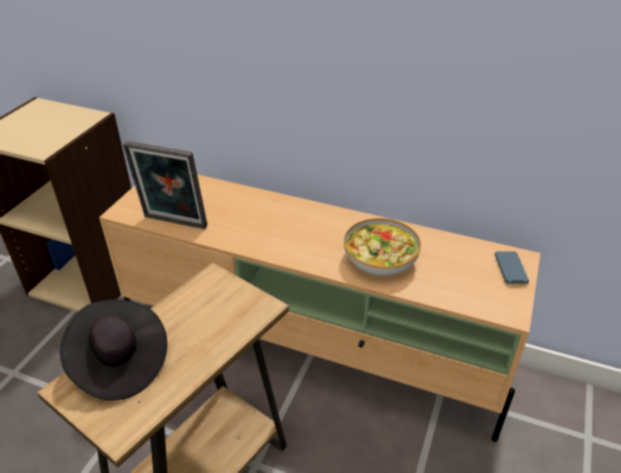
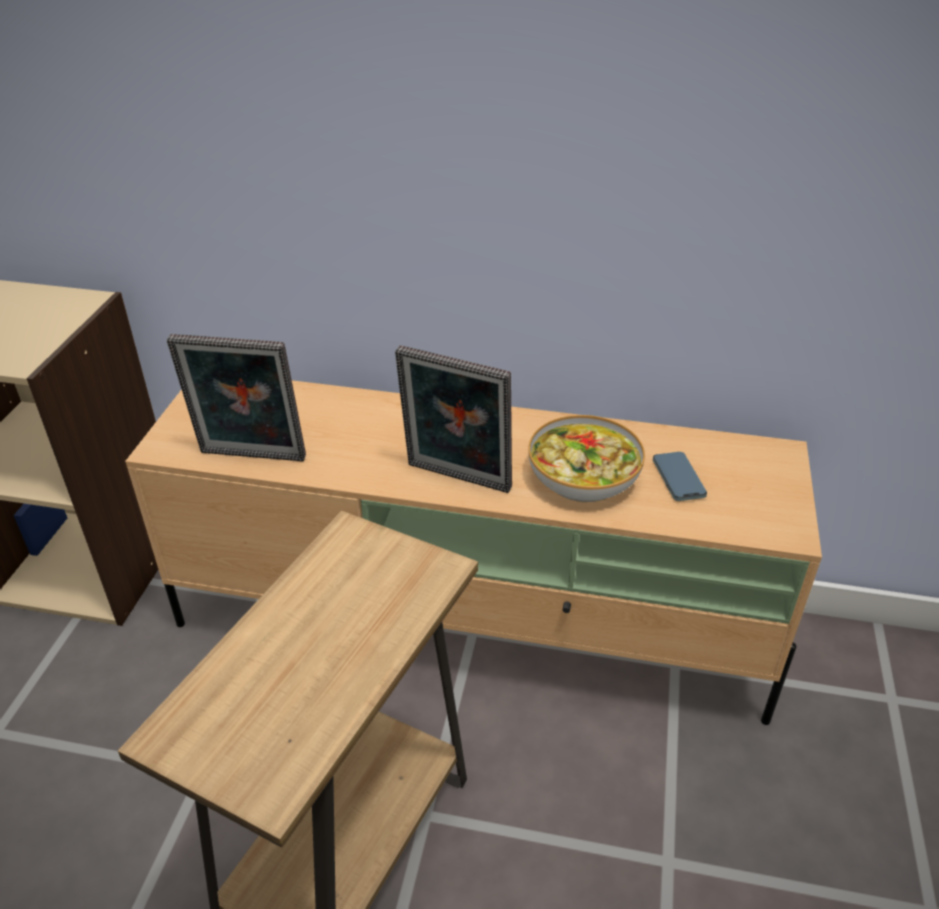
camera: 10 degrees left, 0 degrees up
black hat [60,299,167,401] -> none
phone [495,251,529,284] -> phone moved to [653,452,707,501]
none -> picture frame [395,345,512,493]

